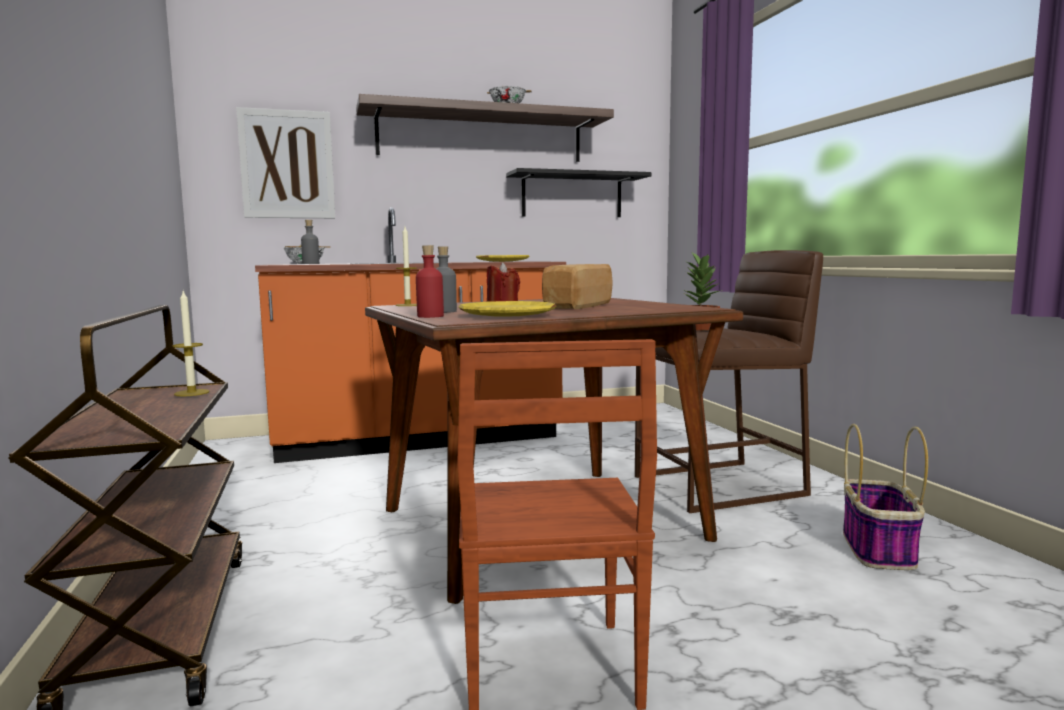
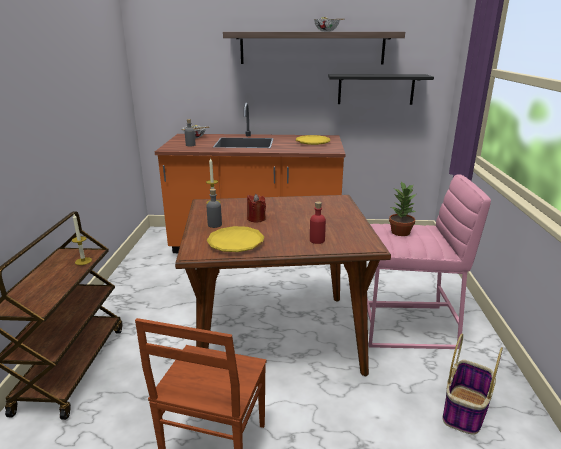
camera: 20 degrees right, 15 degrees up
picture [236,107,335,218] -> none
red bottle [416,245,444,318] -> red bottle moved to [310,201,326,244]
bread [542,264,613,309] -> none
brown stool [635,250,823,513] -> pink stool [367,174,491,349]

